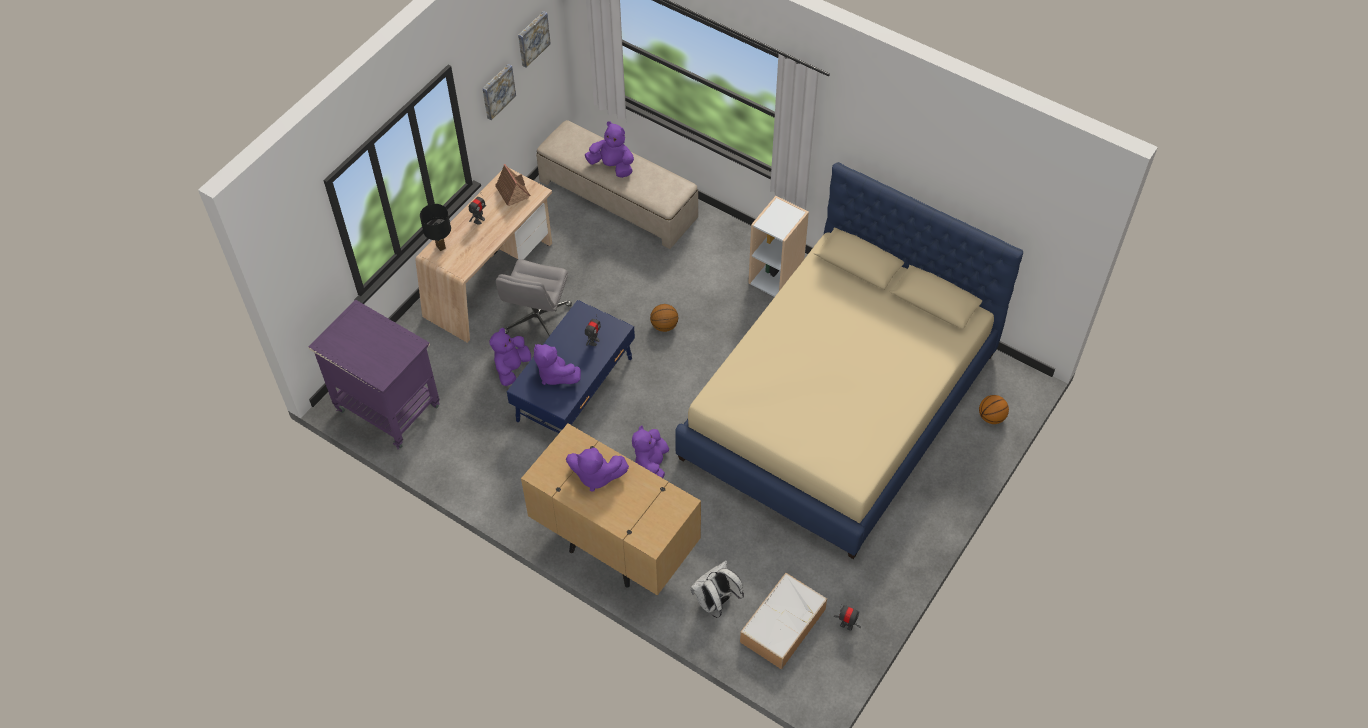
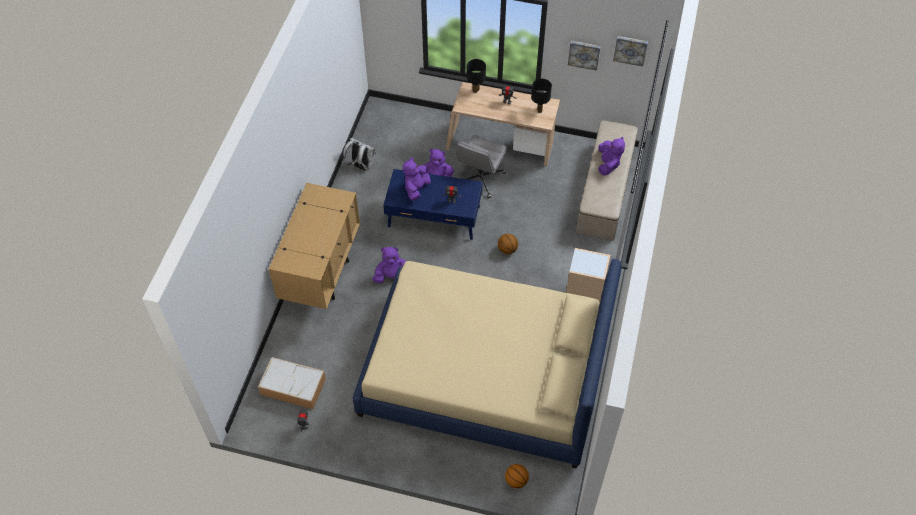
camera: 70 degrees right, 0 degrees up
purple cart [308,300,440,449] -> none
toy house [495,164,530,206] -> black table lamp [531,79,552,113]
grey office chair [496,259,572,336] -> grey office chair turned 60 degrees counterclockwise [457,135,507,198]
purple plush toy [566,447,629,491] -> none
white backpack [691,561,744,618] -> white backpack moved to [343,138,376,171]

